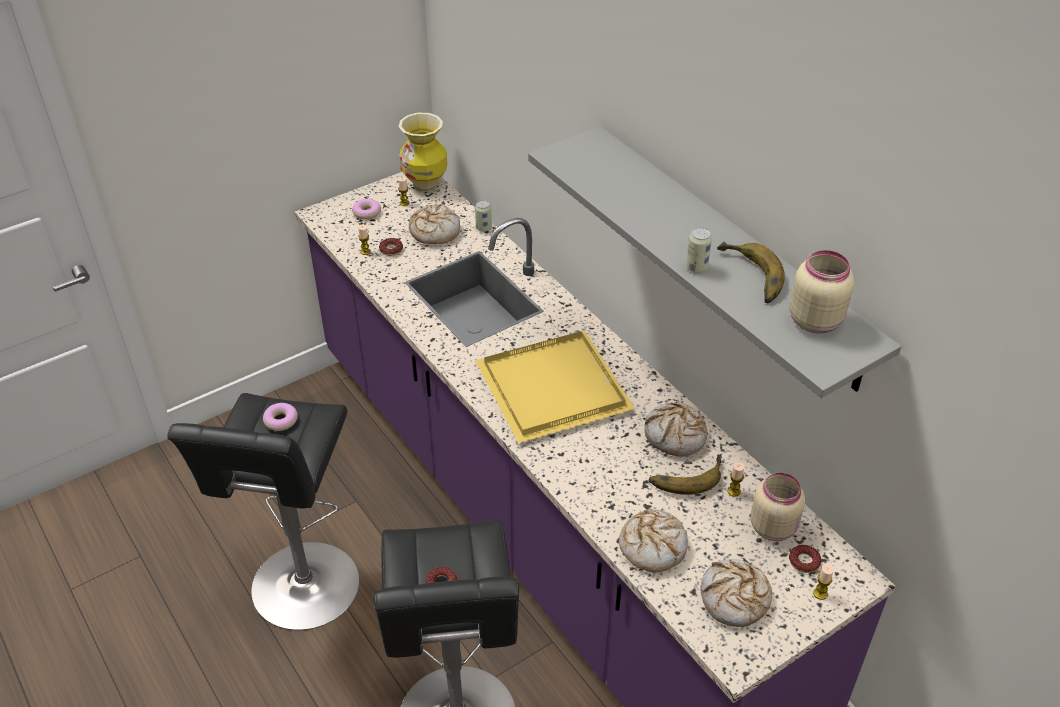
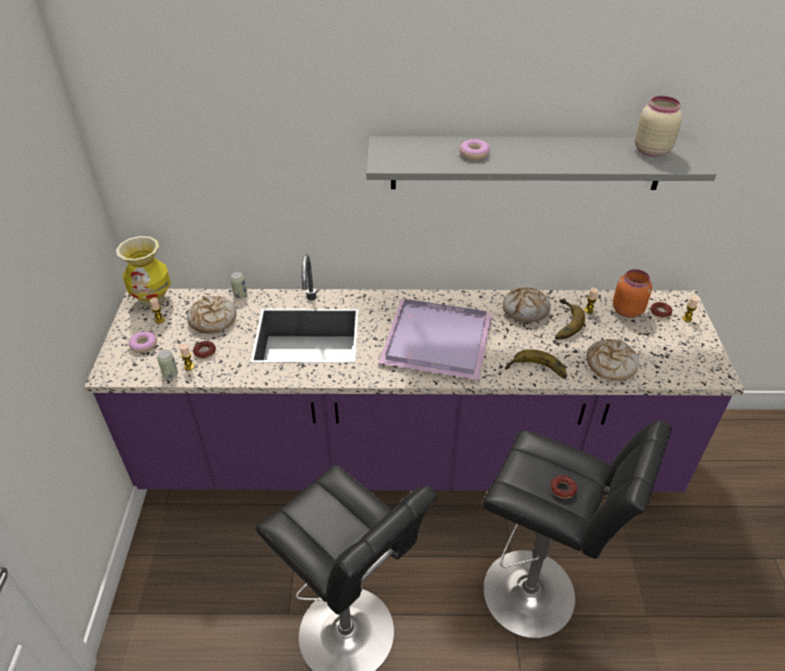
camera: 55 degrees left, 0 degrees up
donut [263,403,298,431] -> donut moved to [460,139,490,160]
yellow tray [475,331,635,443] -> purple tray [378,299,492,380]
can [686,228,712,273] -> can moved to [157,350,178,379]
bread [701,559,772,627] -> none
banana [717,242,785,303] -> banana moved to [505,349,567,379]
beige jar [750,472,805,541] -> orange jar [613,269,652,318]

